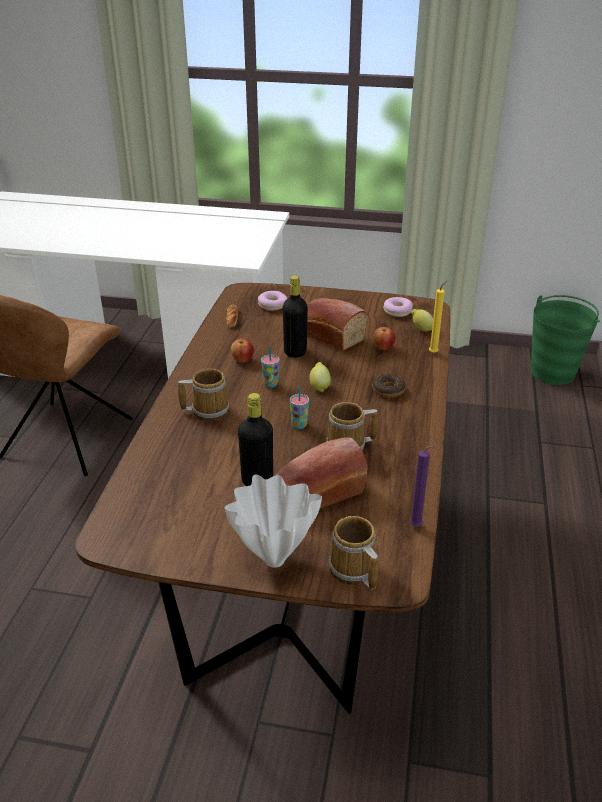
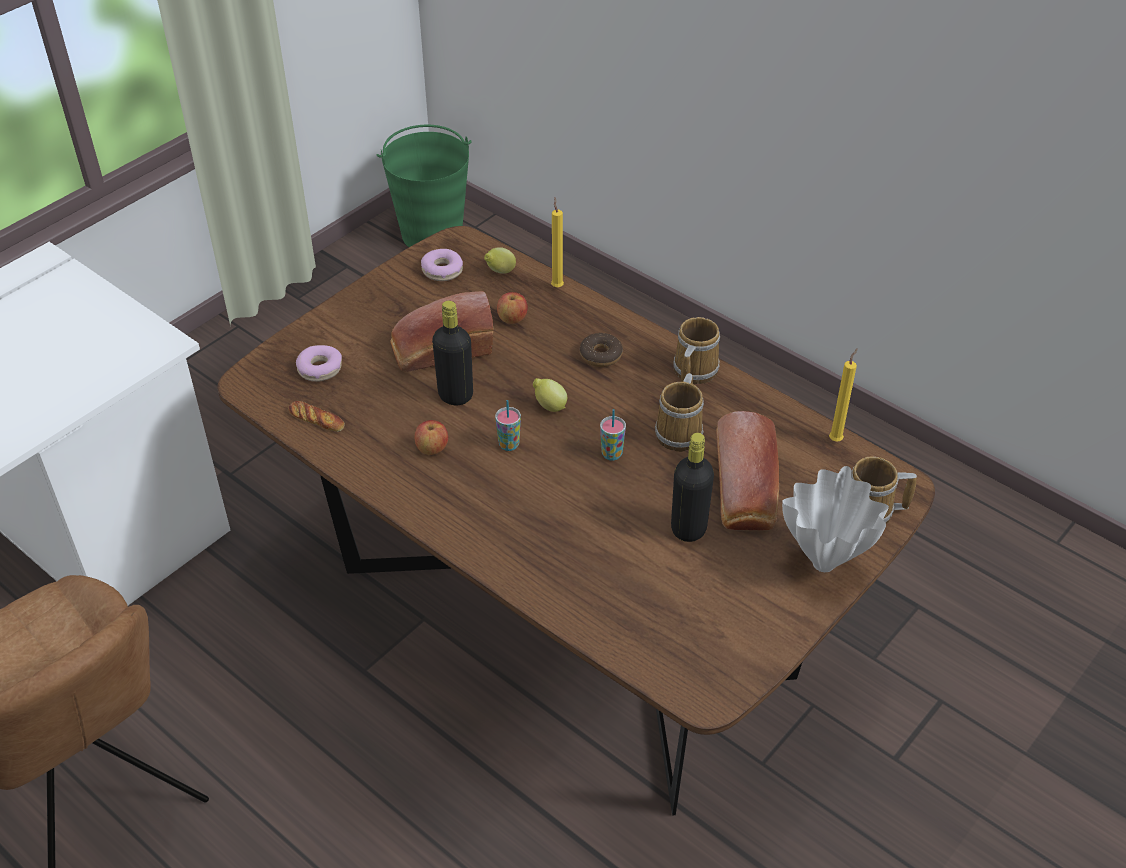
camera: 60 degrees left, 10 degrees up
mug [178,368,229,422] -> mug moved to [673,317,720,384]
purple candle [410,444,437,527] -> yellow candle [829,348,858,442]

